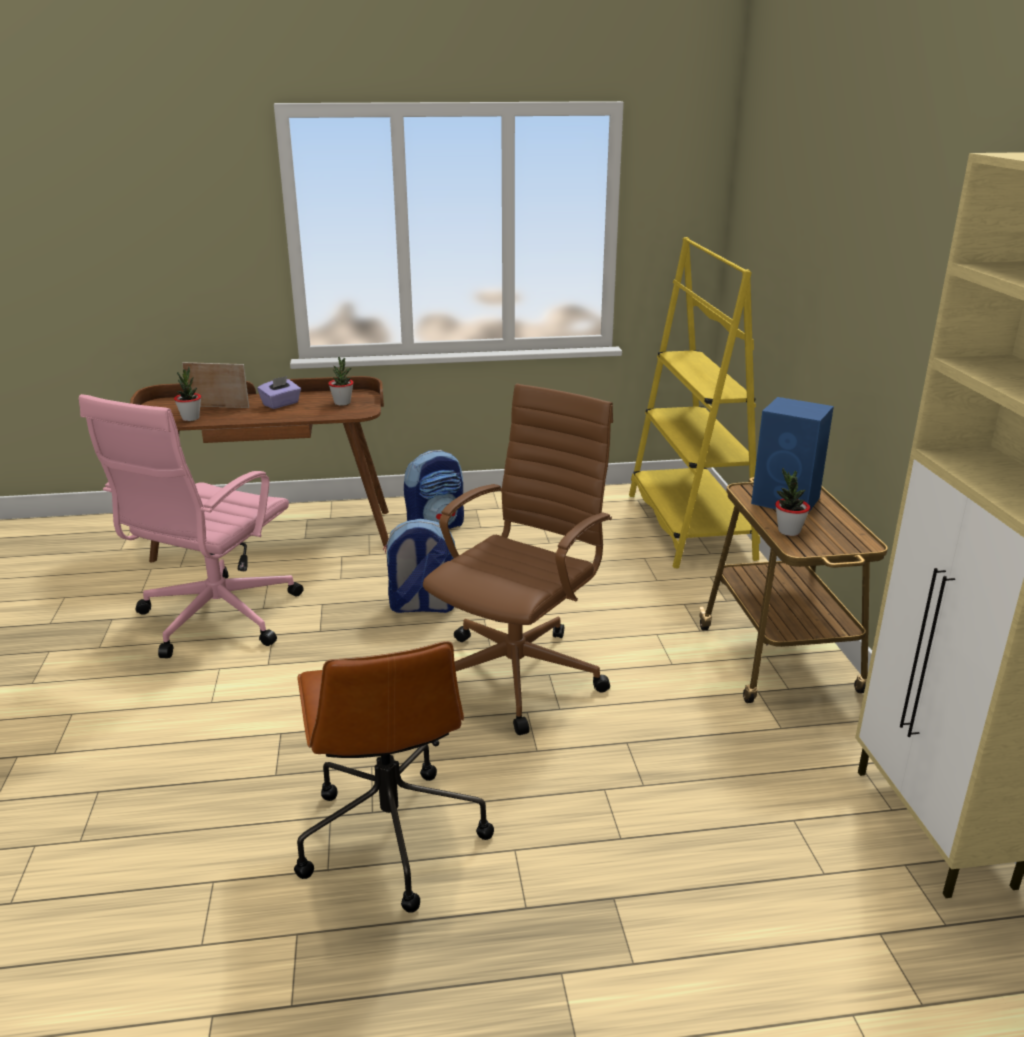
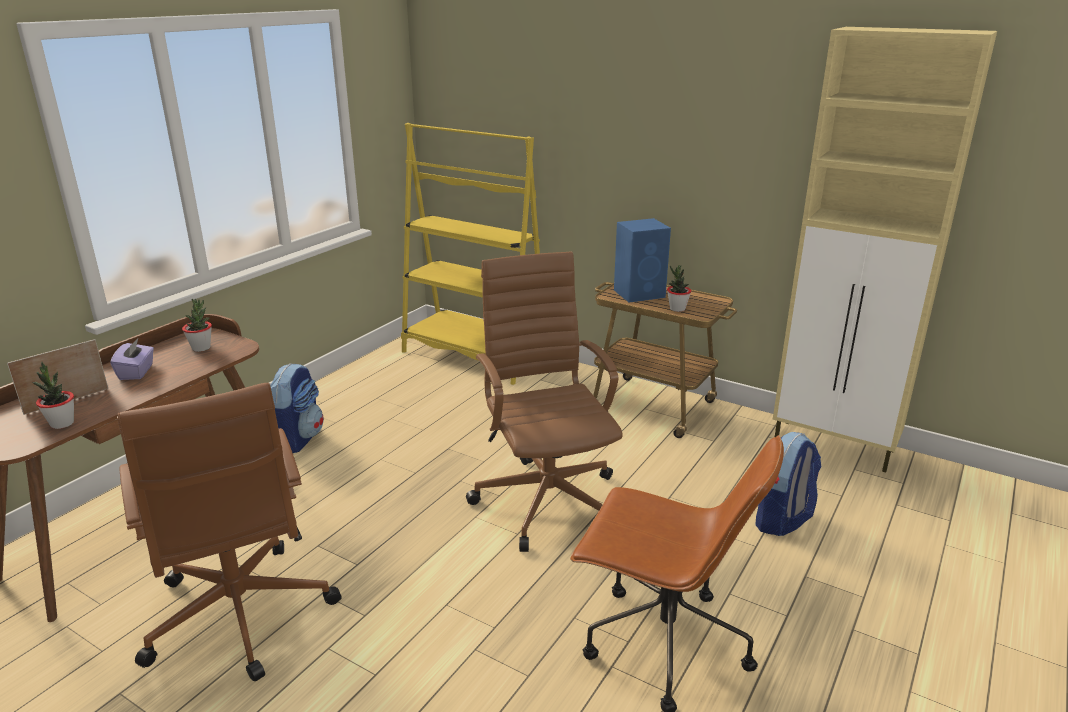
camera: 50 degrees left, 0 degrees up
pink office chair [79,394,304,658] -> brown office chair [117,382,342,681]
backpack [383,519,456,613] -> backpack moved to [756,432,821,536]

